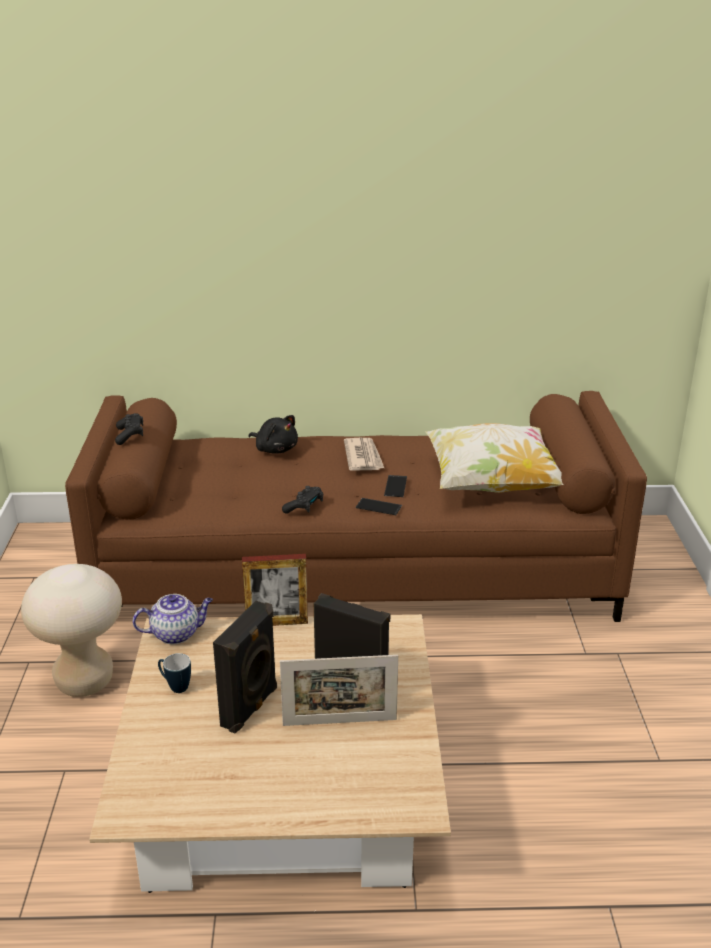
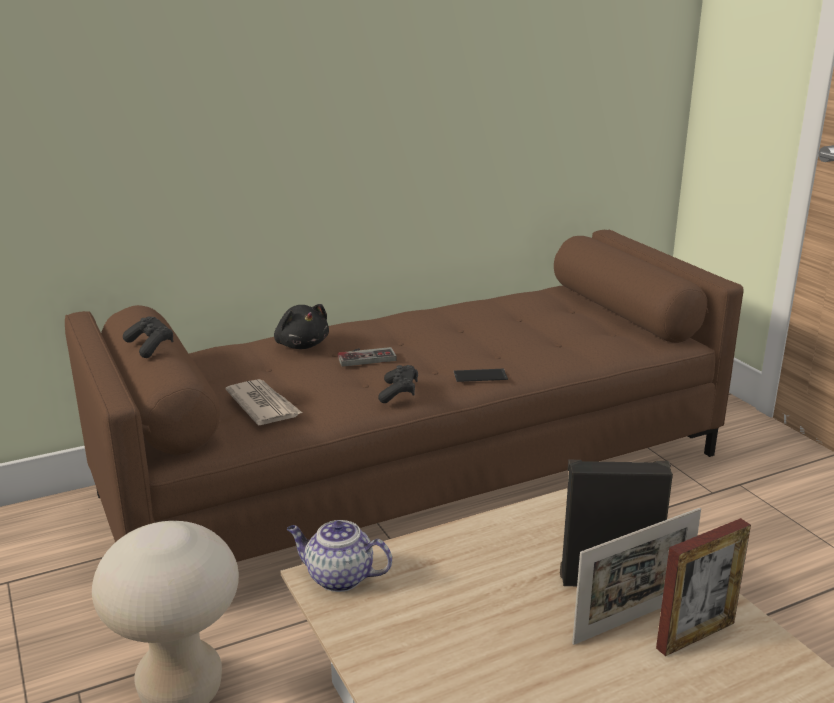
camera: 25 degrees left, 5 degrees down
teapot [132,594,213,644] -> teapot turned 120 degrees counterclockwise [287,520,392,592]
mug [158,653,191,693] -> none
black speaker [213,601,277,733] -> none
picture frame [242,554,308,626] -> picture frame moved to [656,518,751,656]
black plush toy [248,415,298,454] -> black plush toy turned 45 degrees clockwise [274,304,329,349]
newspaper [344,438,384,471] -> newspaper moved to [226,379,302,425]
phone [384,475,407,497] -> none
pillow [426,423,563,493] -> none
none -> game controller [338,347,397,367]

